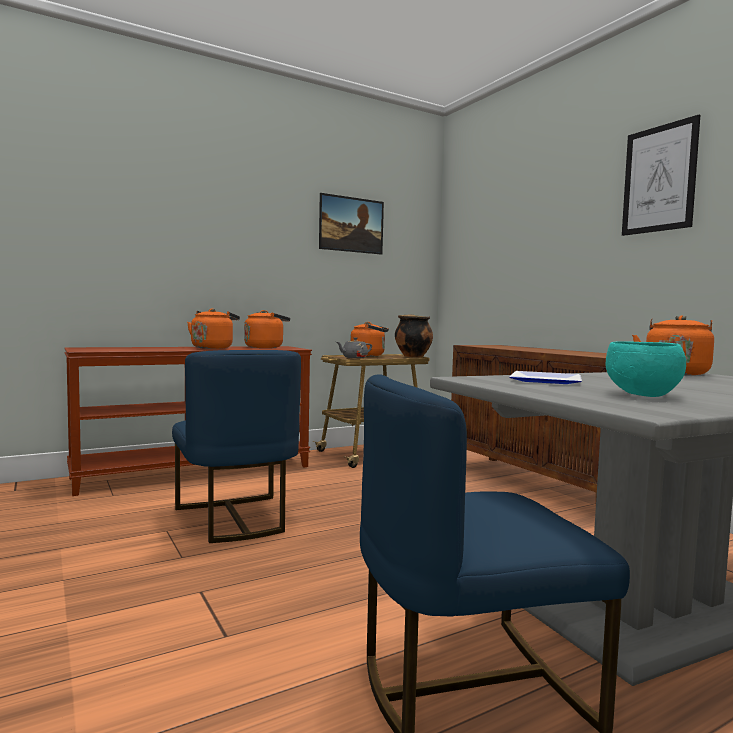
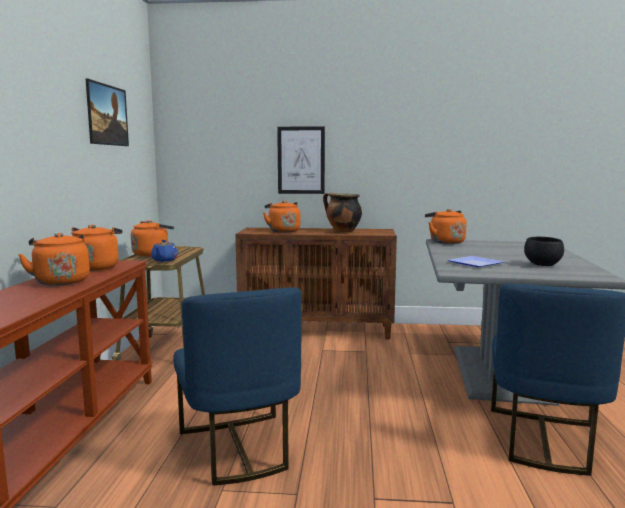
camera: 55 degrees left, 5 degrees up
blue chair [172,350,301,543] -> blue chair turned 60 degrees clockwise [173,287,302,486]
grey teapot [336,337,372,358] -> blue teapot [151,240,178,262]
cooking pot [395,315,433,358] -> cooking pot moved to [323,193,362,233]
turquoise bowl [606,341,686,397] -> black bowl [524,237,564,266]
picture [622,115,700,236] -> picture moved to [277,126,325,194]
none -> orange kettle [263,200,300,233]

